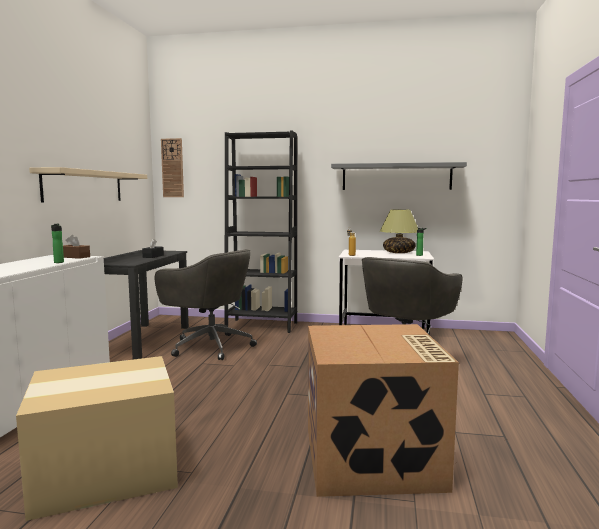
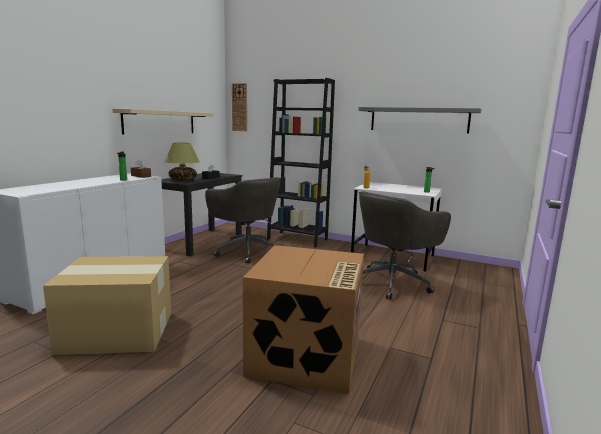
camera: 15 degrees right, 5 degrees up
table lamp [380,209,418,253] -> table lamp moved to [165,143,200,181]

